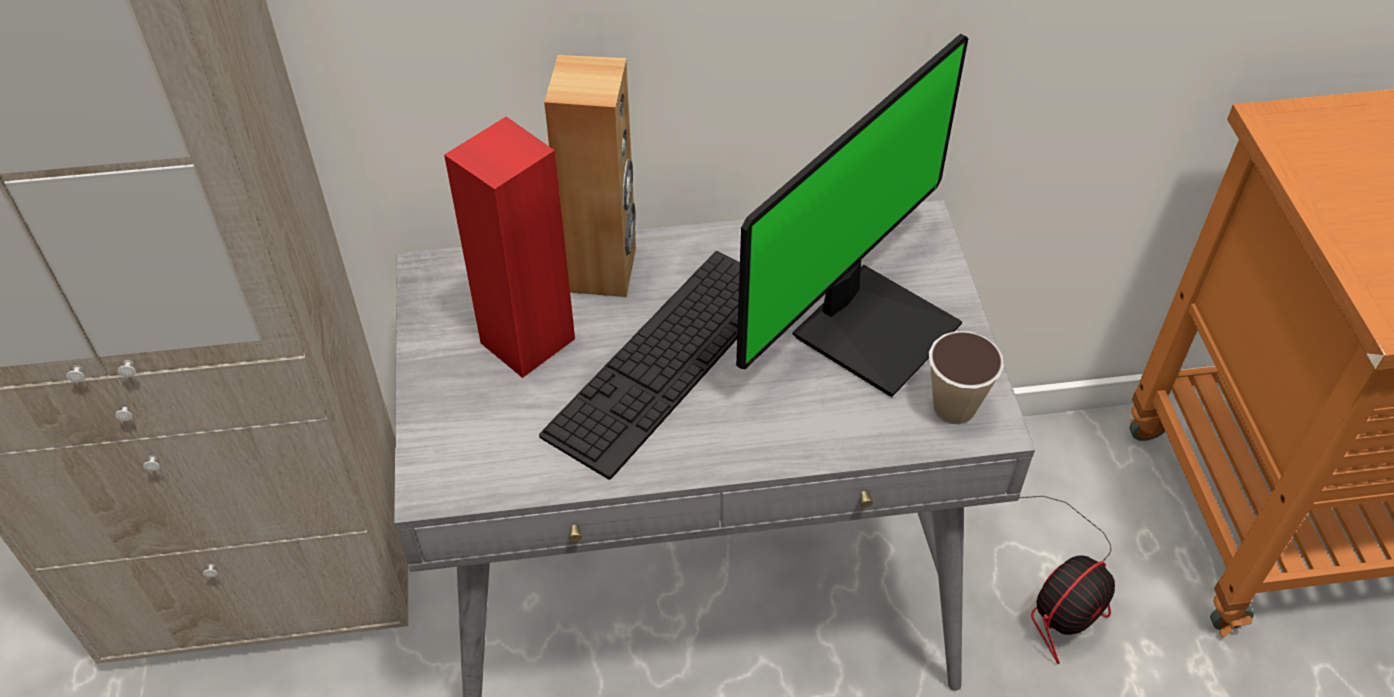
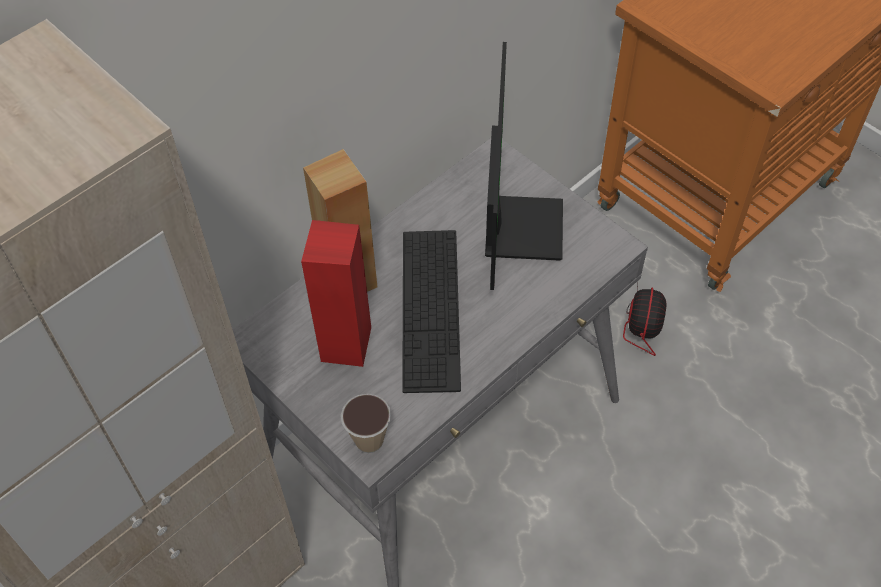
camera: 35 degrees left, 5 degrees up
cup [929,331,1004,424] -> cup moved to [341,393,391,453]

